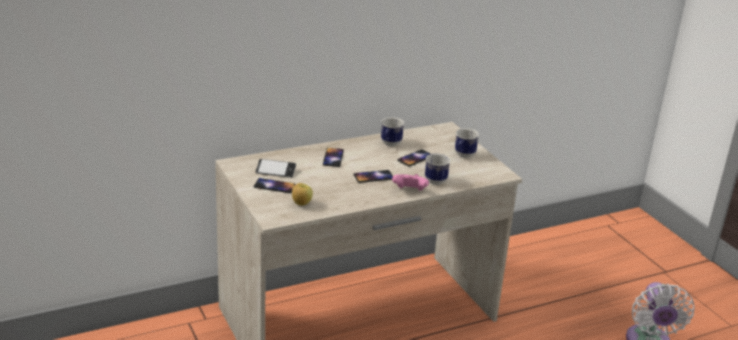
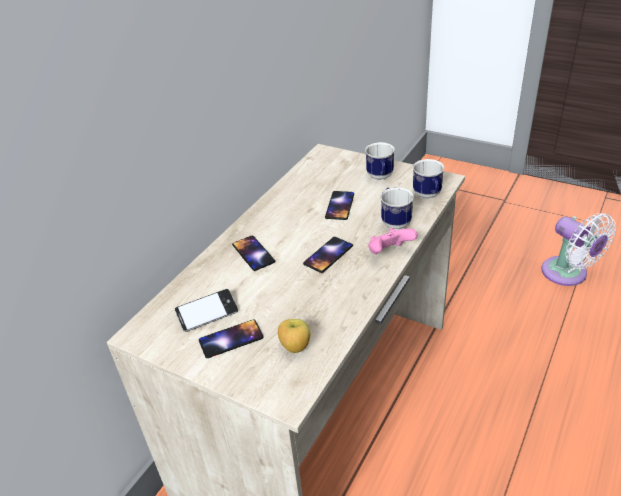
camera: 30 degrees left, 10 degrees up
mug [381,117,404,146] -> mug moved to [413,159,444,199]

